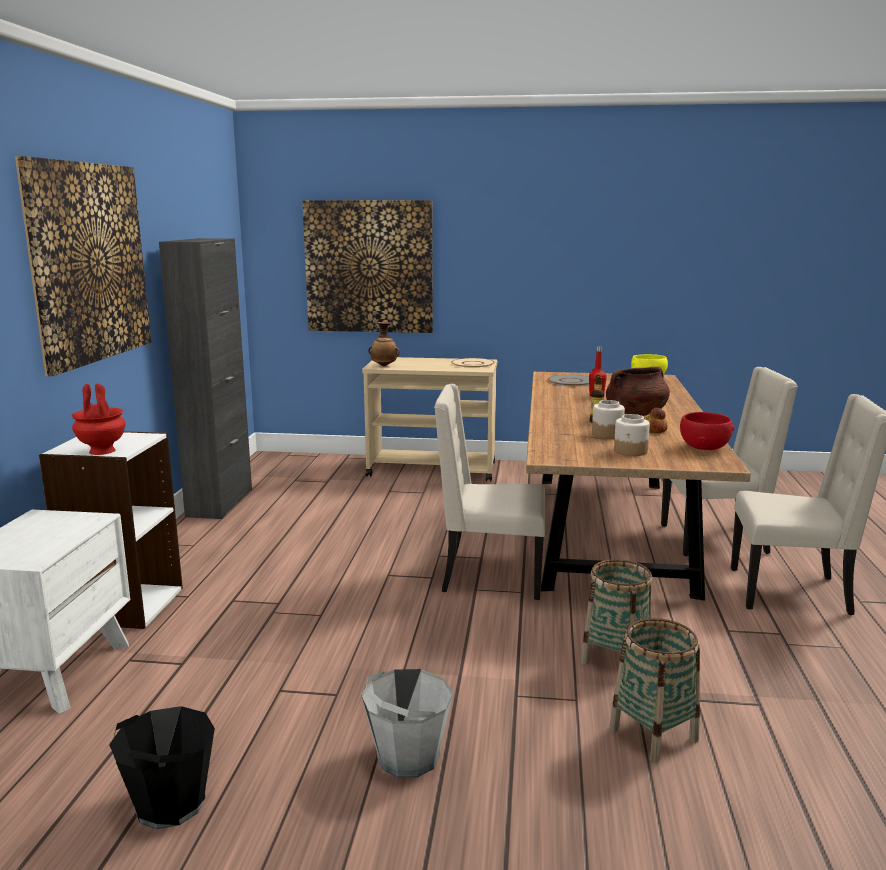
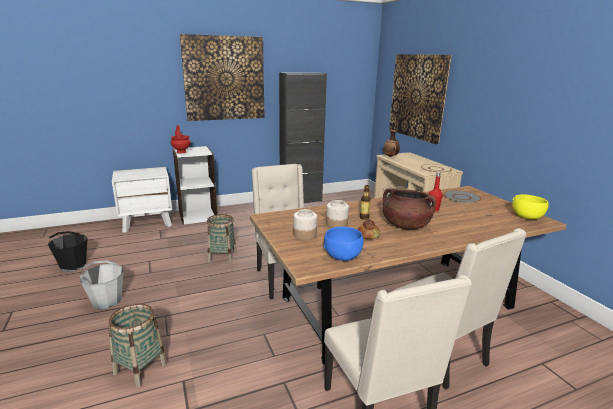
camera: 60 degrees right, 5 degrees up
basket [581,559,653,665] -> basket moved to [207,214,237,263]
red bowl [680,412,734,450] -> blue bowl [324,227,364,261]

